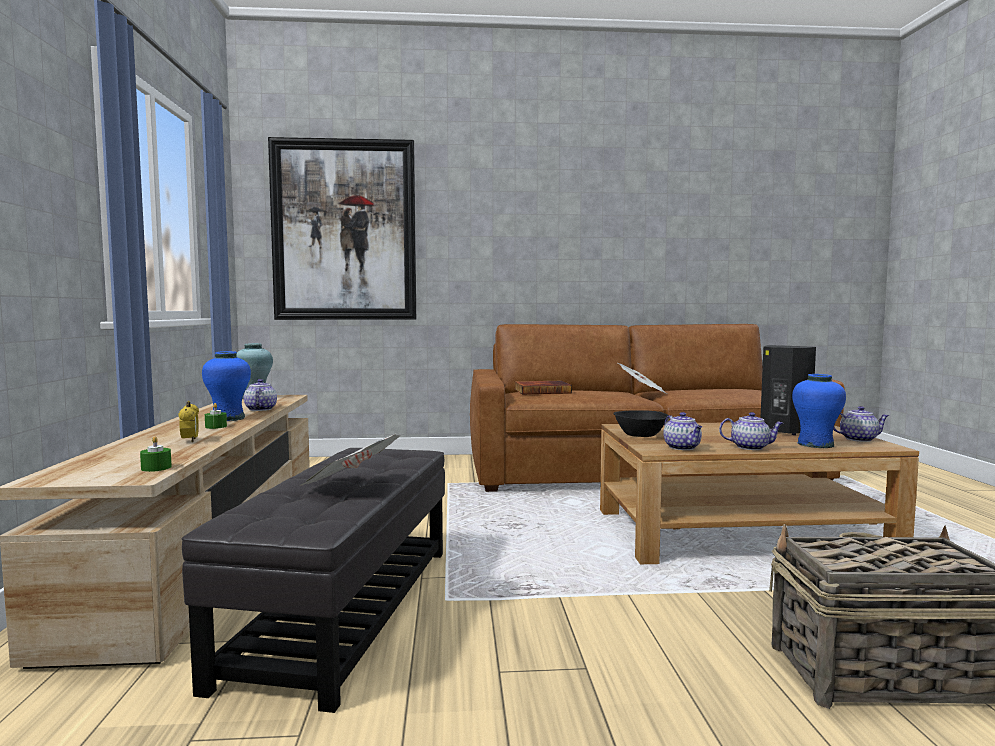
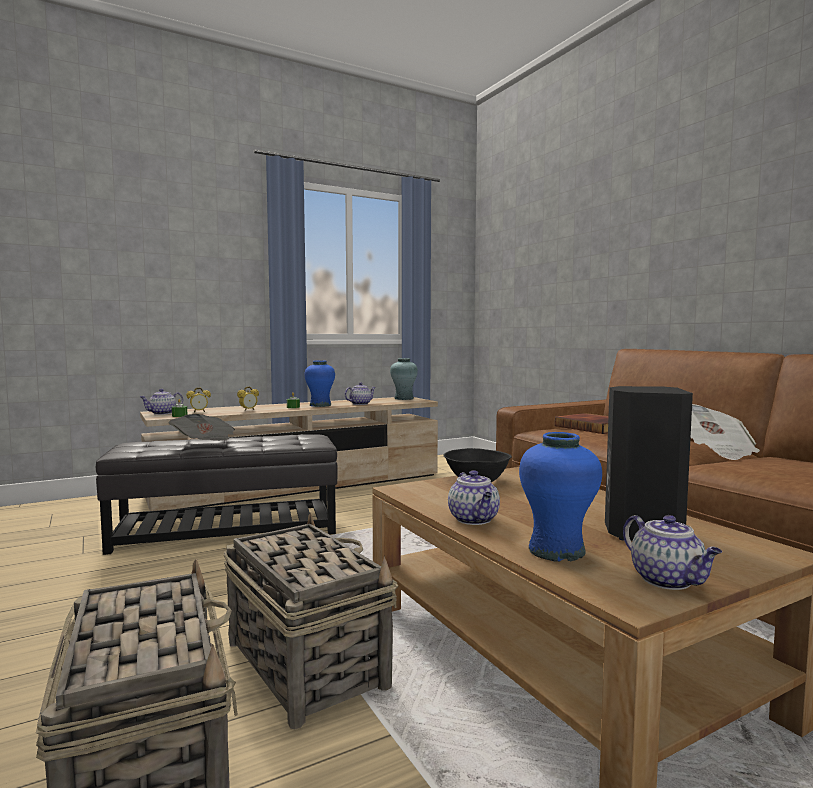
camera: 65 degrees right, 0 degrees up
picture [268,137,416,320] -> none
teapot [664,412,702,450] -> teapot moved to [140,389,183,415]
none -> alarm clock [186,388,211,413]
none -> basket [224,513,398,729]

